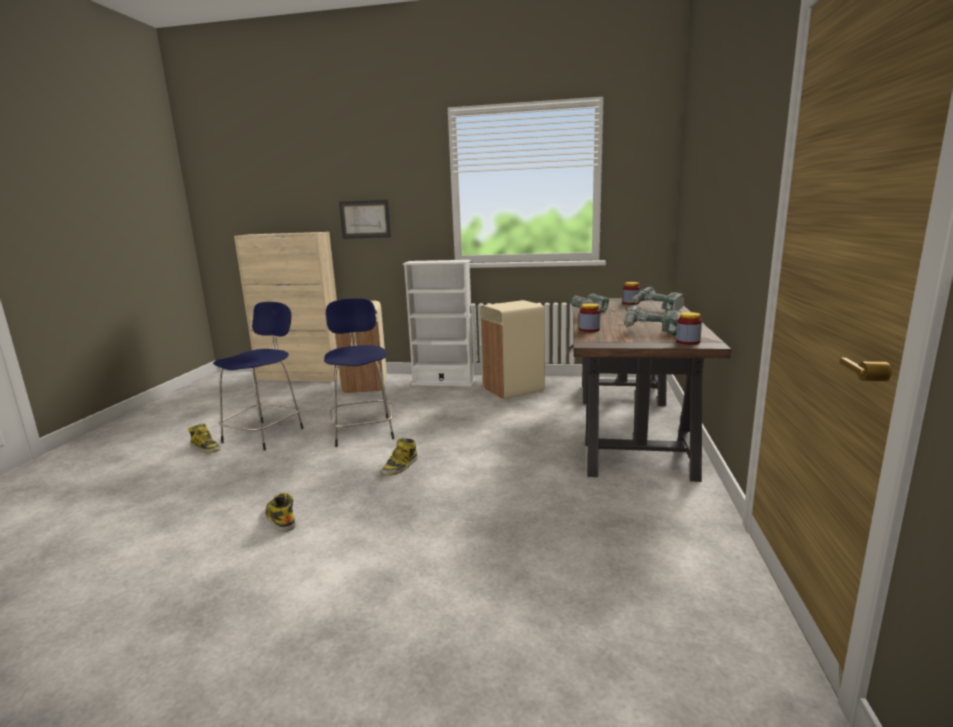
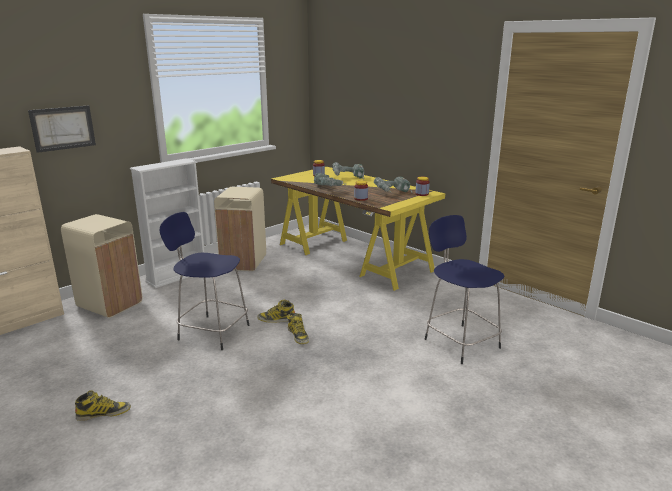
camera: 55 degrees left, 5 degrees up
blue stool [213,302,304,451] -> blue stool moved to [425,215,504,364]
boot [265,493,296,532] -> boot moved to [257,300,295,323]
brown desk [569,298,731,482] -> yellow desk [271,167,445,291]

